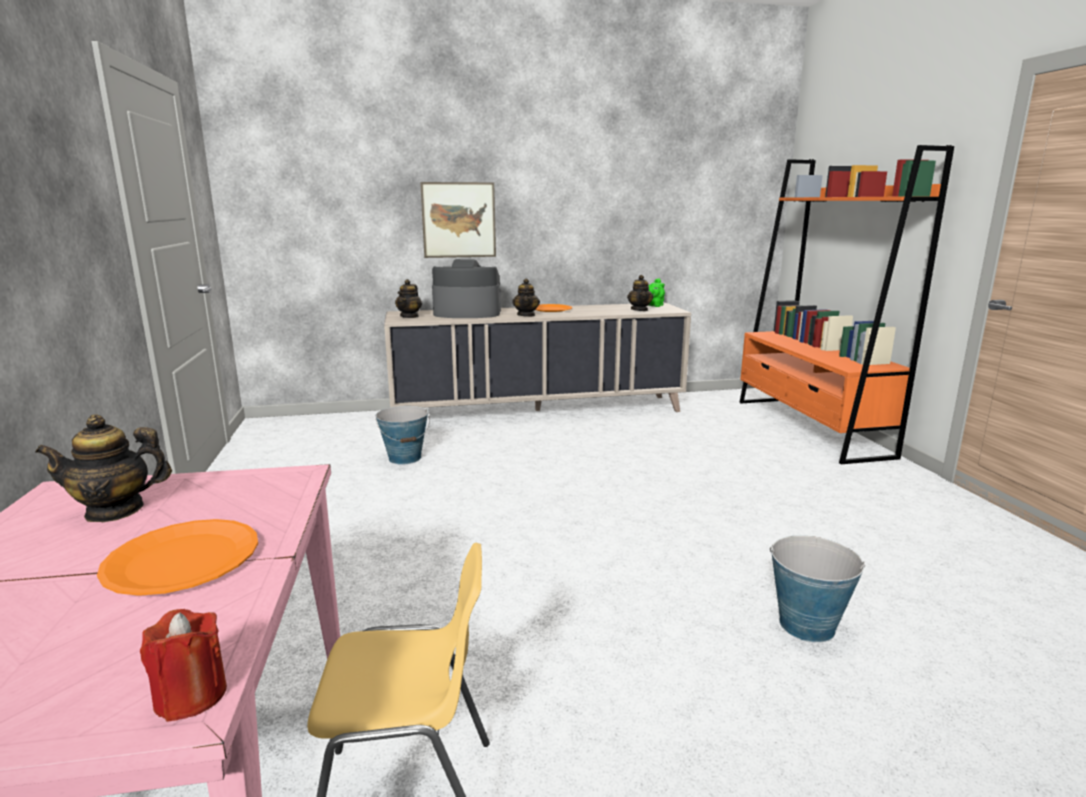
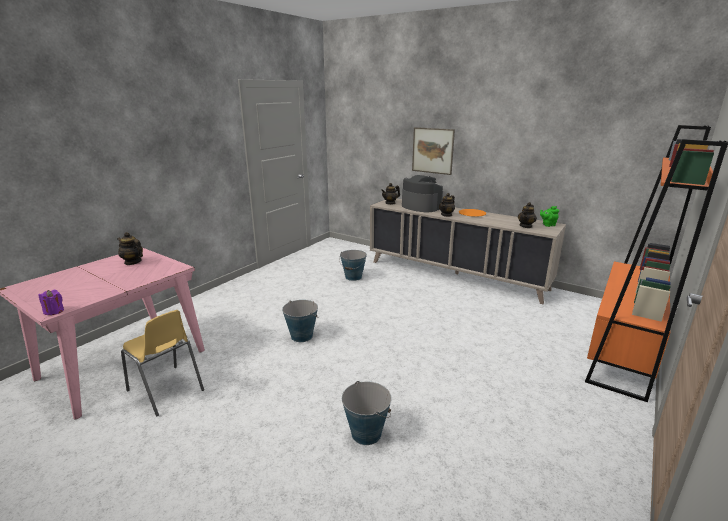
camera: 45 degrees right, 5 degrees up
orange plate [97,519,258,596] -> none
red candle [140,609,227,722] -> purple candle [39,290,64,315]
none -> bucket [282,300,319,342]

